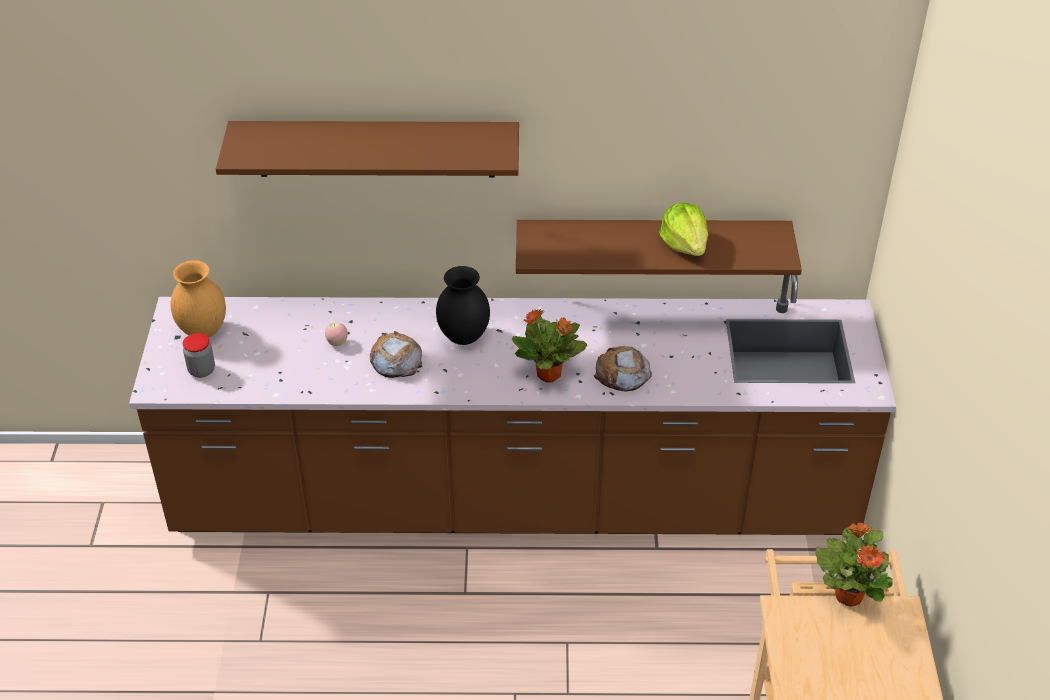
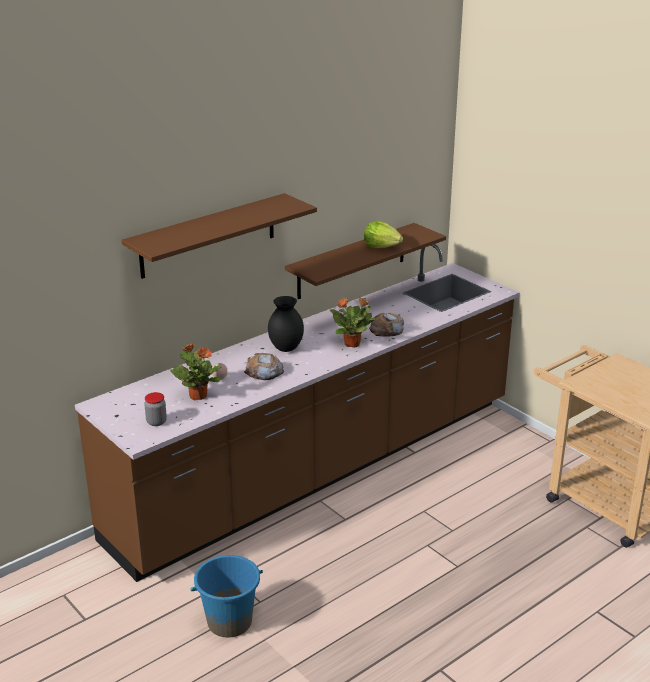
camera: 40 degrees left, 15 degrees down
brown vase [171,260,226,338] -> none
potted plant [815,523,892,607] -> potted plant moved to [170,343,222,400]
none -> blue bucket [190,555,263,638]

